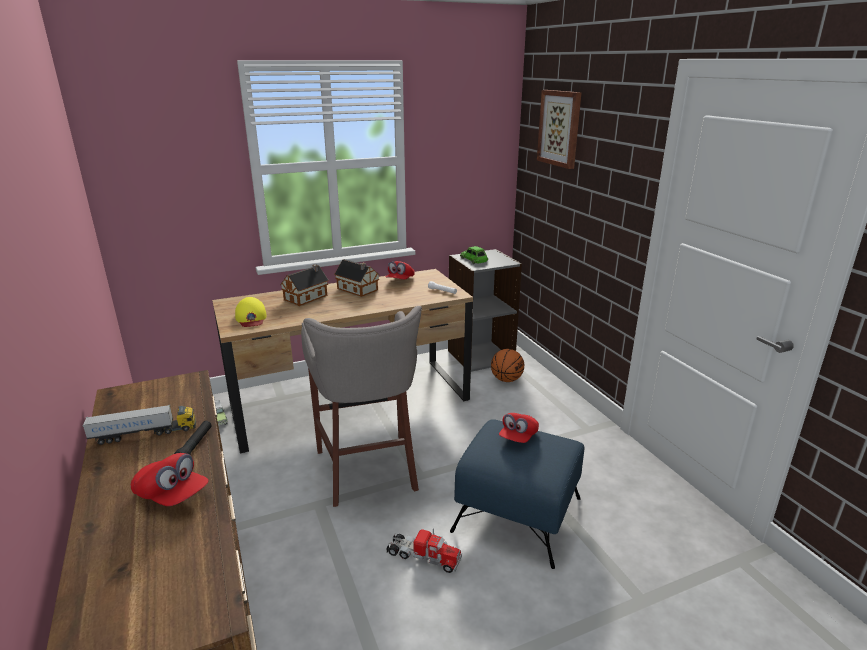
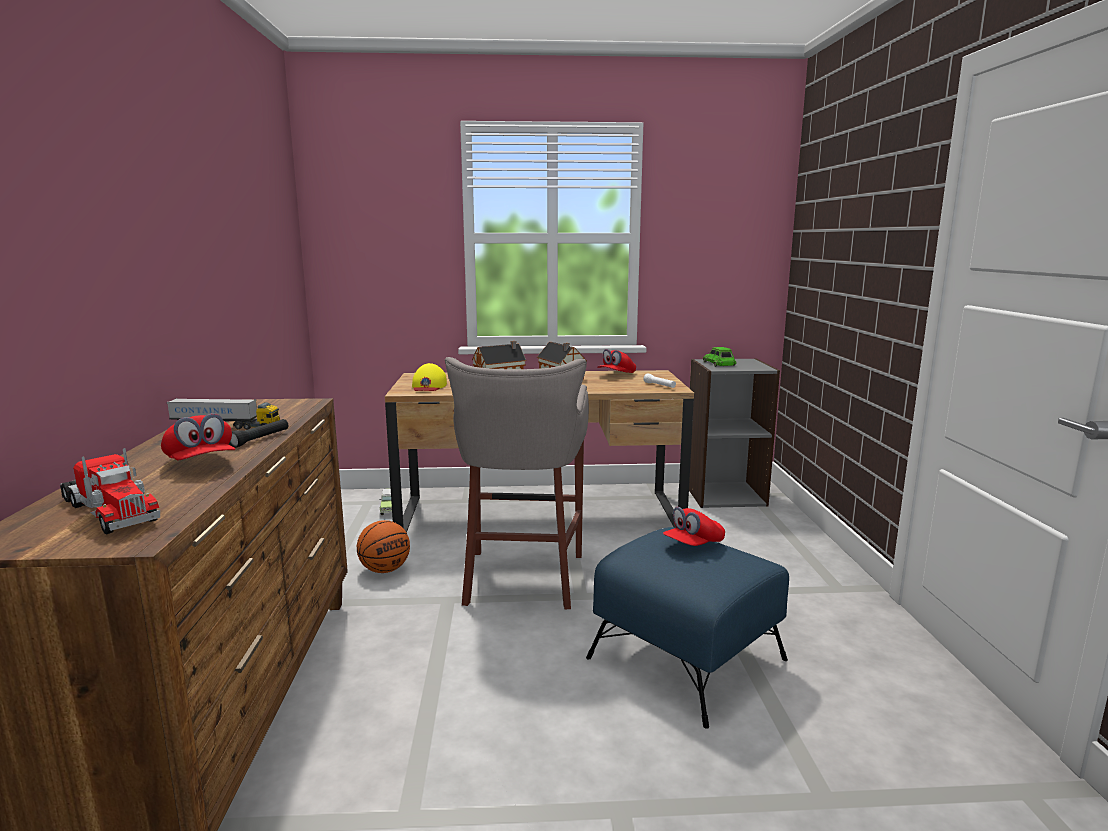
camera: 20 degrees right, 10 degrees down
toy truck [387,528,462,573] -> toy truck moved to [60,448,160,534]
basketball [491,349,524,382] -> basketball moved to [357,520,410,573]
picture [537,90,582,169] -> none

